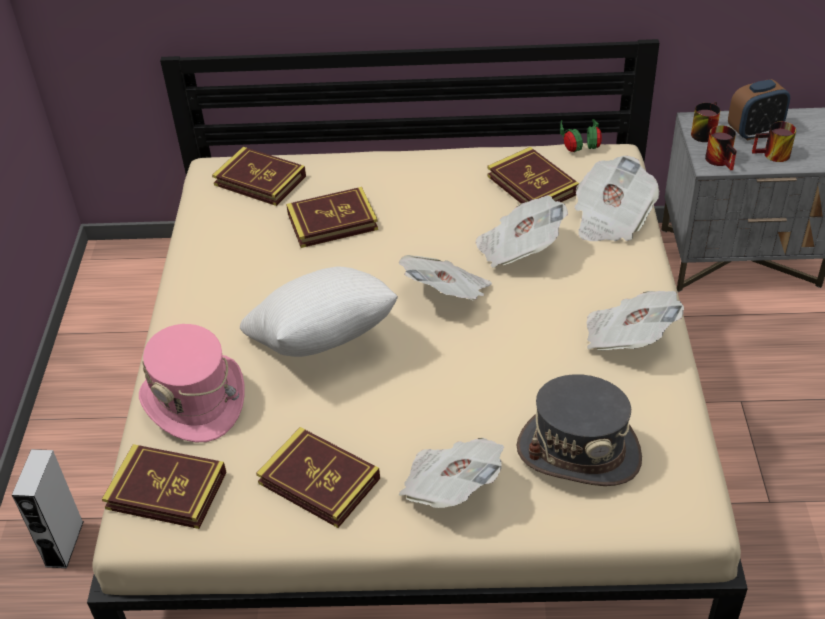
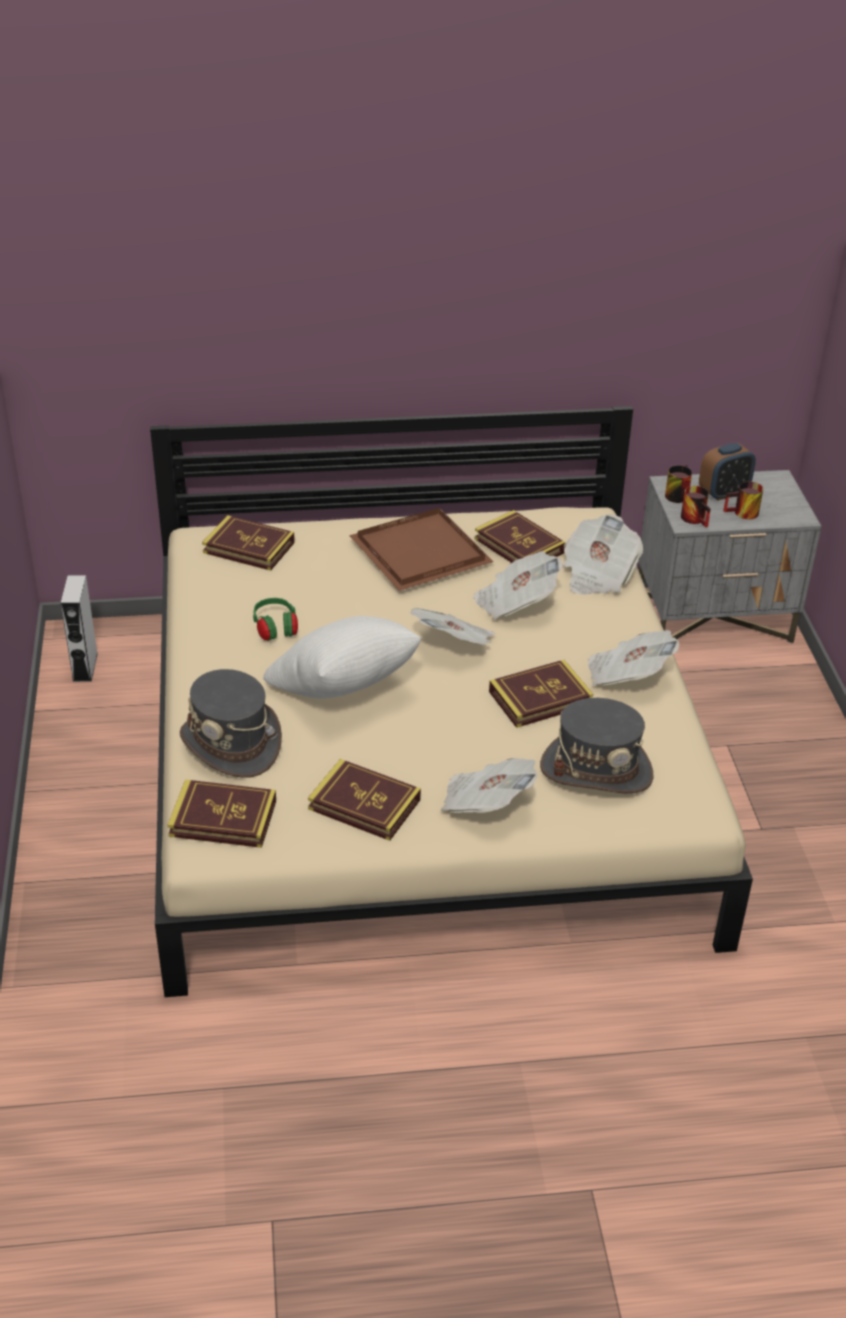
camera: 10 degrees left, 5 degrees down
grey speaker [12,449,84,568] -> grey speaker moved to [61,575,98,682]
pink hat [139,324,245,442] -> grey hat [180,669,282,778]
book [286,187,378,248] -> book moved to [489,660,593,728]
green headphones [560,119,602,152] -> green headphones moved to [253,598,298,641]
none -> brown tray [349,508,494,591]

